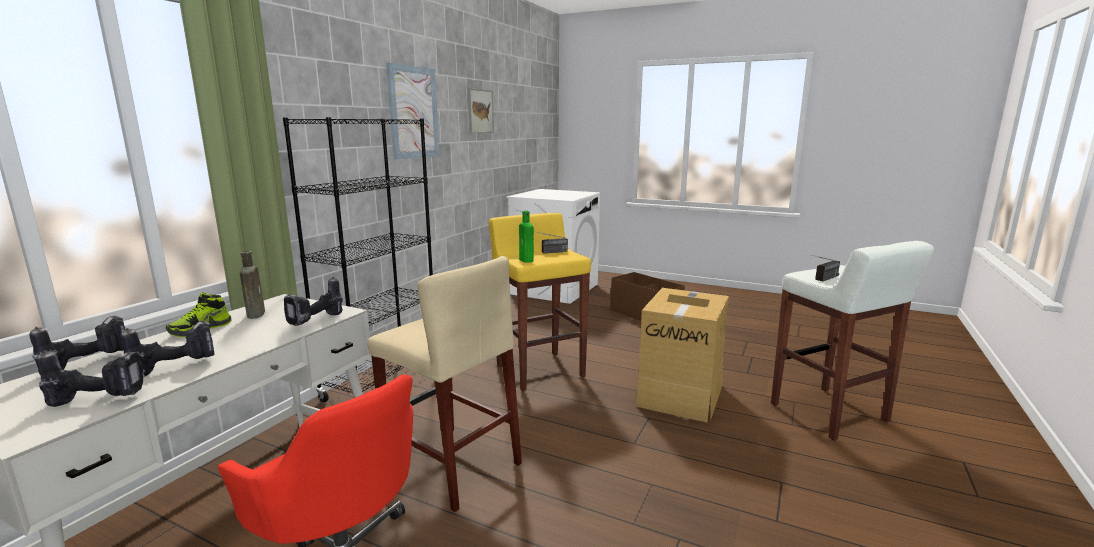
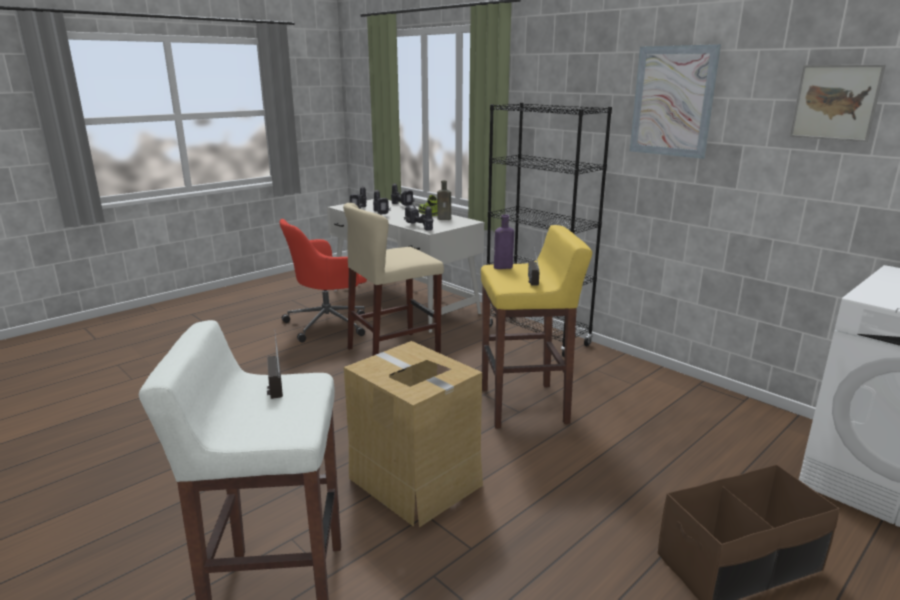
camera: 110 degrees right, 5 degrees up
green bottle [519,211,534,263] -> purple bottle [494,215,514,269]

